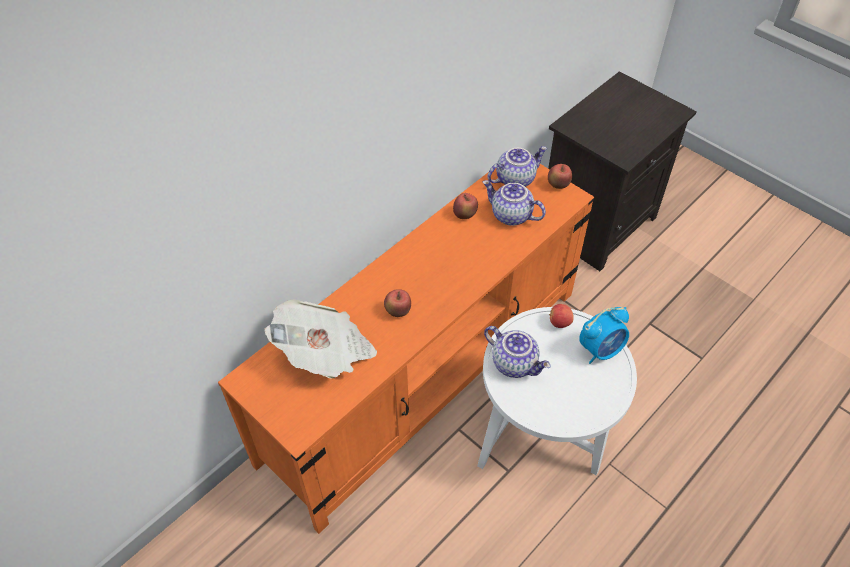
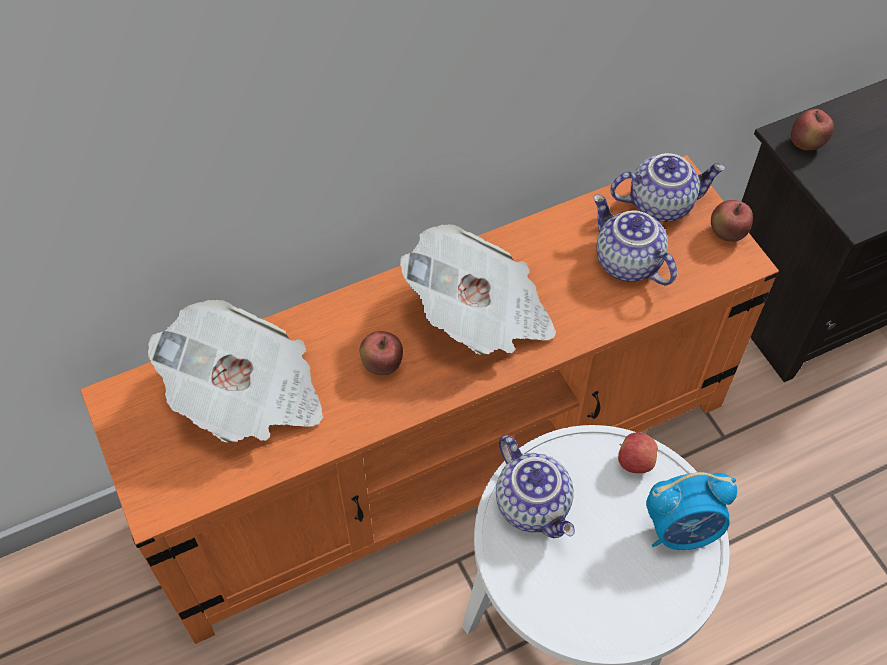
camera: 20 degrees right, 5 degrees up
apple [453,193,478,219] -> apple moved to [791,109,834,150]
none -> newspaper [400,224,556,356]

